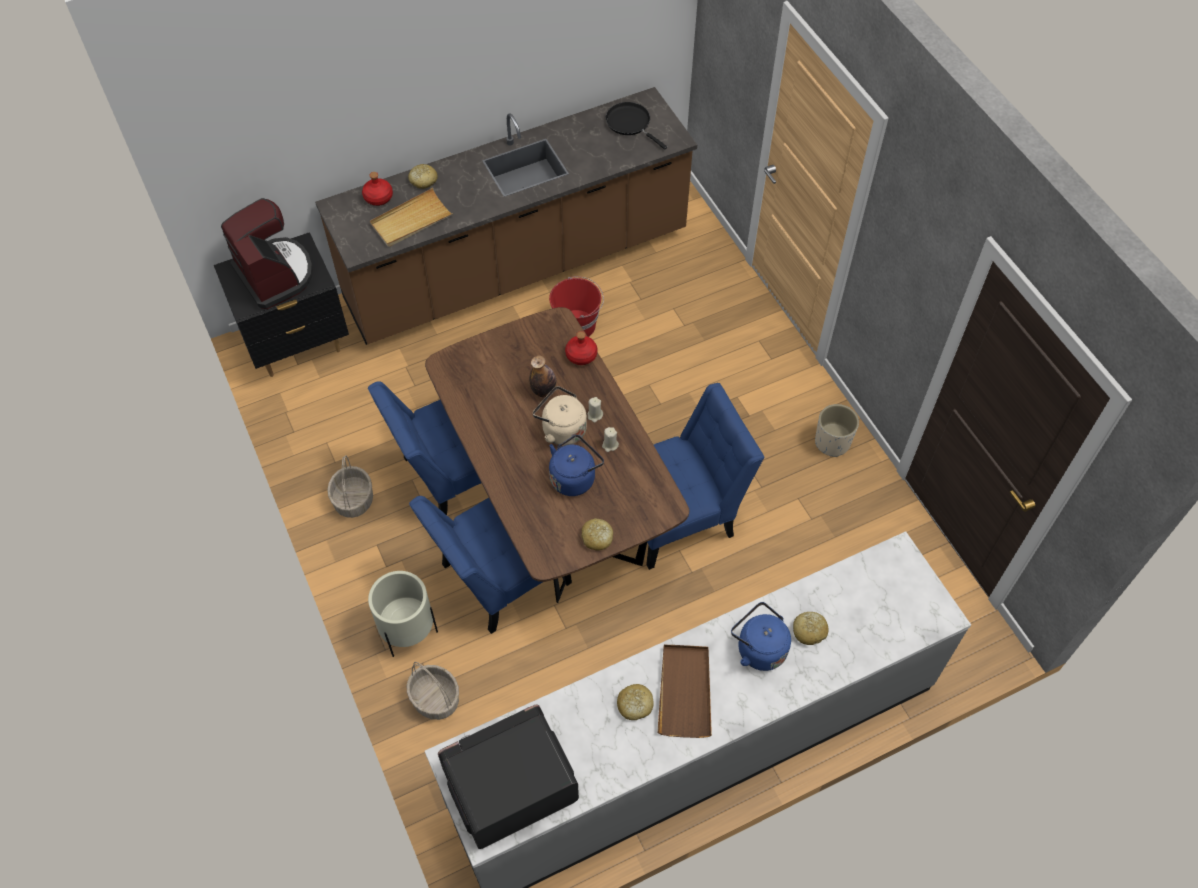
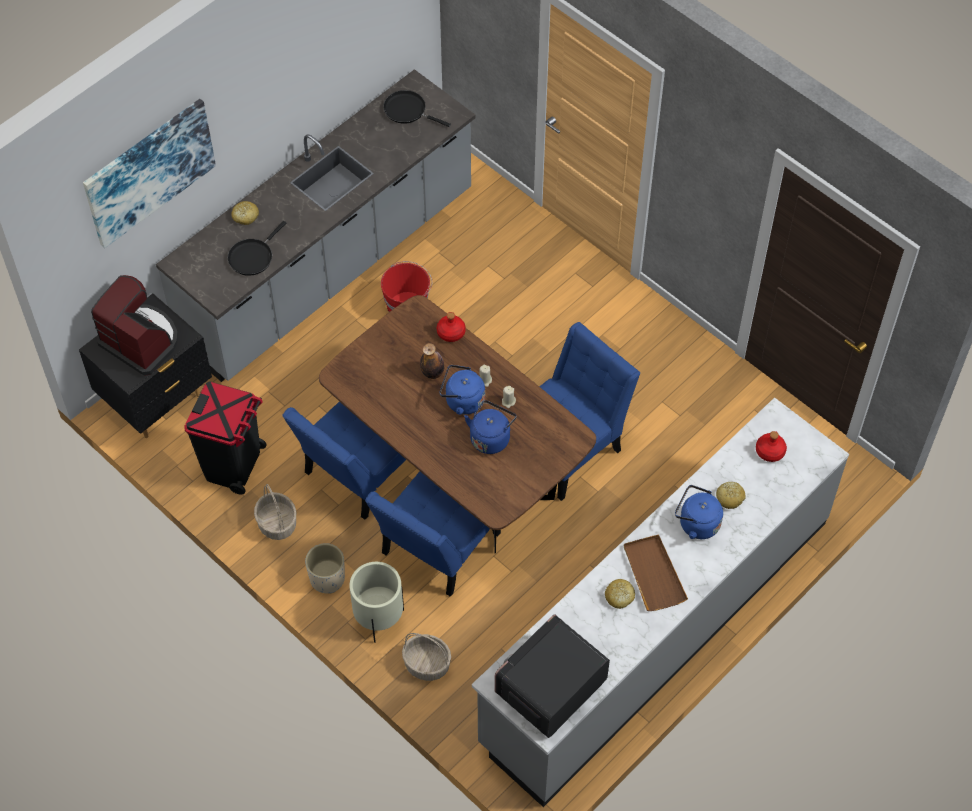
camera: 20 degrees left, 0 degrees up
brown counter [315,87,697,345] -> grey counter [156,69,476,382]
red bottle [362,172,393,206] -> red bottle moved to [756,431,787,462]
beige tray [370,188,453,247] -> black frying pan [228,221,286,276]
beige kettle [533,386,587,446] -> blue kettle [440,365,485,415]
bread [581,518,613,550] -> none
beige planter [815,404,859,457] -> beige planter moved to [305,543,345,594]
none -> picture [83,99,216,248]
none -> black trash can [185,382,267,495]

